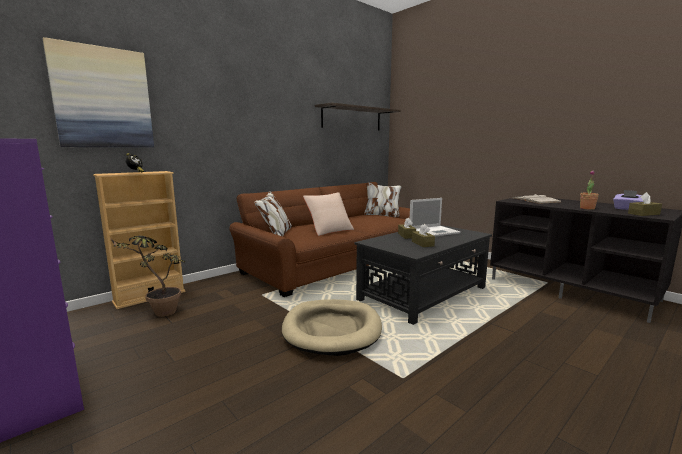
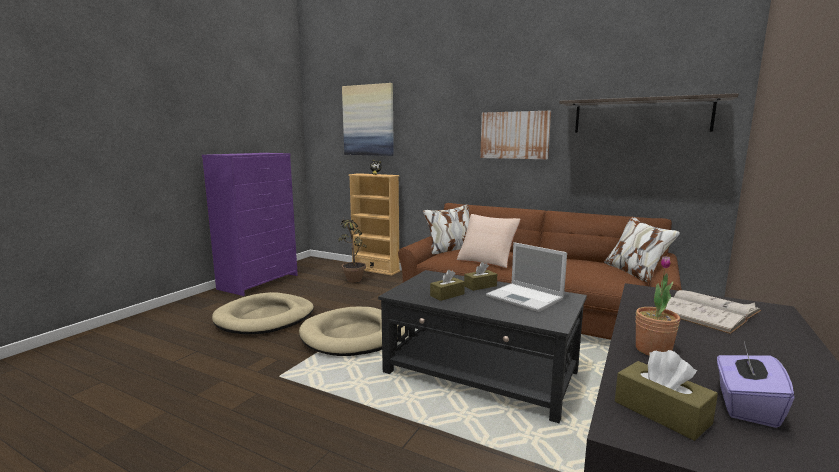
camera: 70 degrees right, 0 degrees up
none -> beige dog bed [212,292,314,334]
none -> picture [480,111,551,159]

